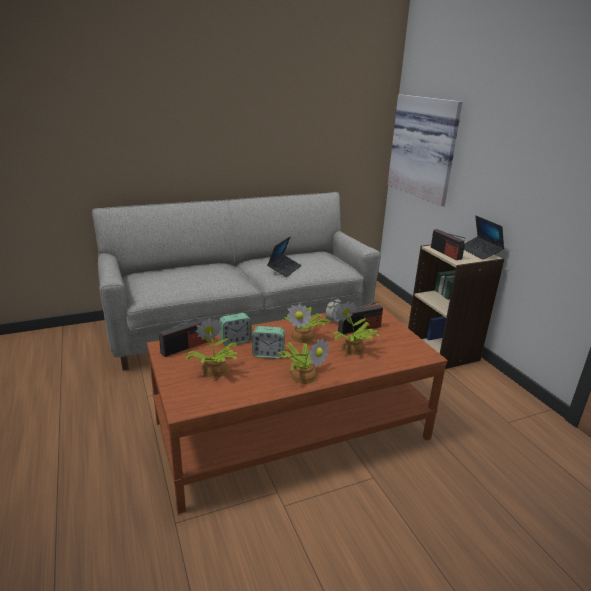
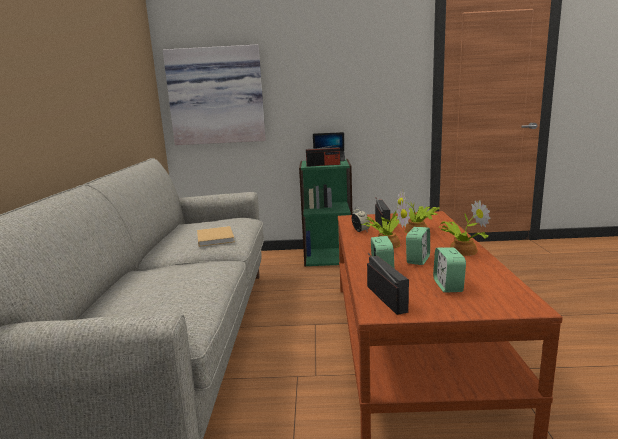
camera: 65 degrees left, 10 degrees down
potted plant [185,318,238,378] -> alarm clock [433,247,466,293]
laptop [267,236,301,277] -> beige book [197,226,235,247]
beige bookcase [408,240,504,369] -> green bookcase [299,159,353,267]

